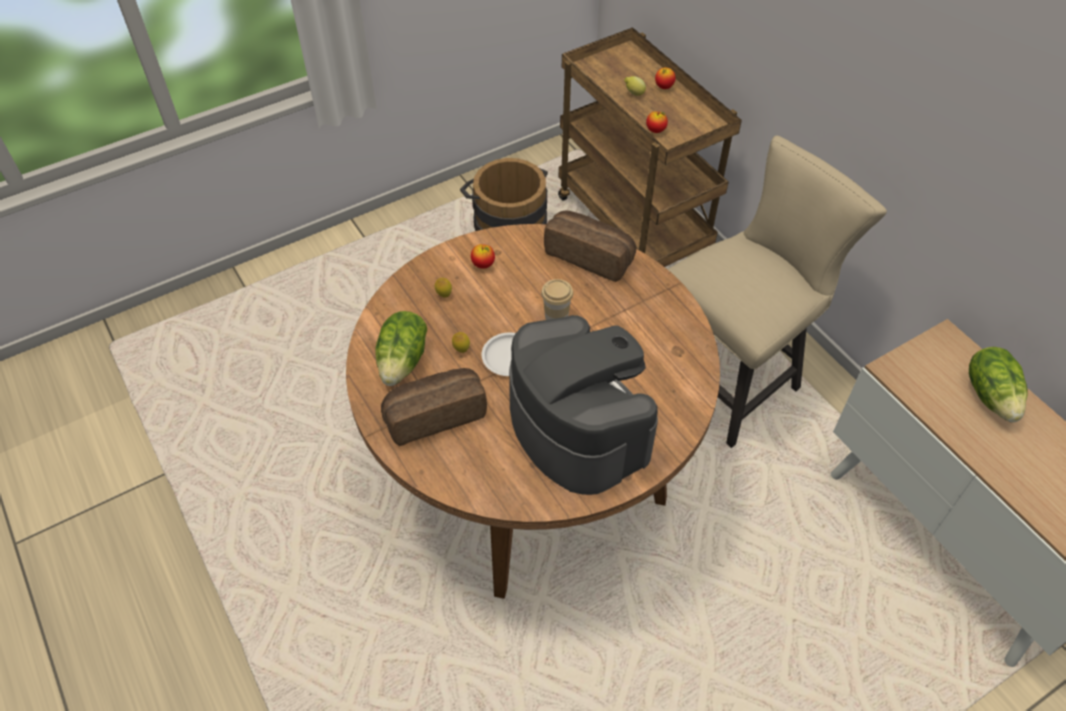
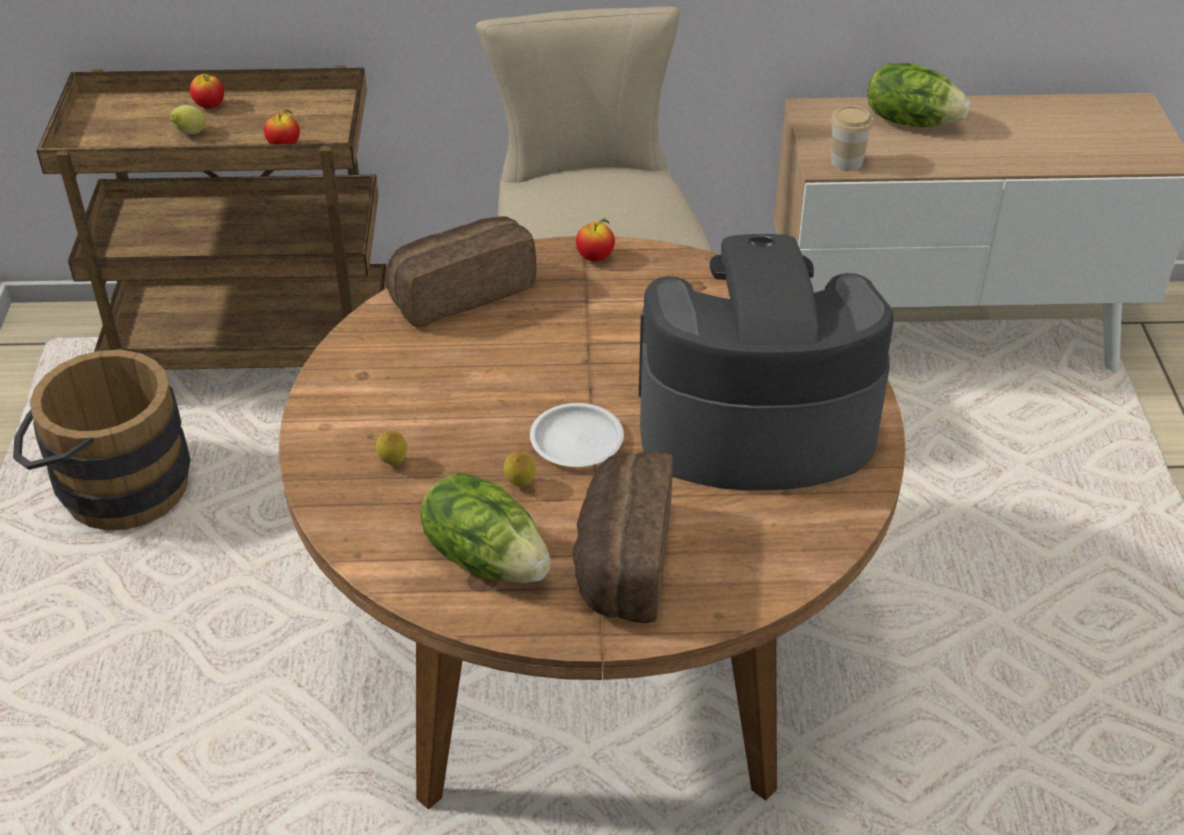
camera: 60 degrees left, 10 degrees down
apple [471,244,495,269] -> apple moved to [576,218,615,262]
cup [541,279,573,320] -> cup moved to [831,106,874,171]

